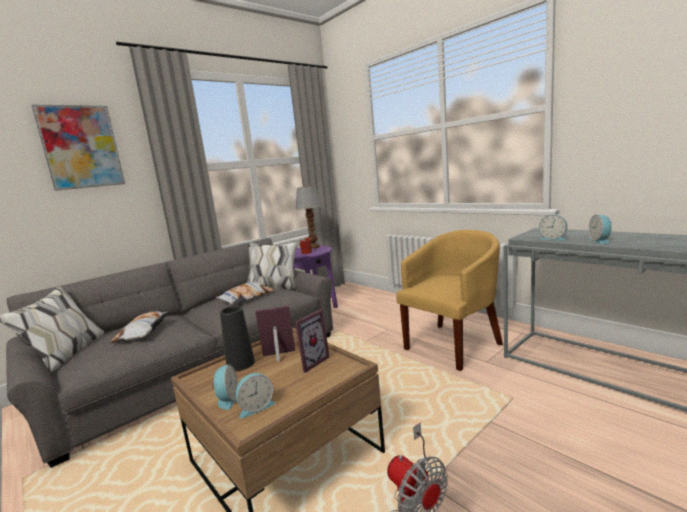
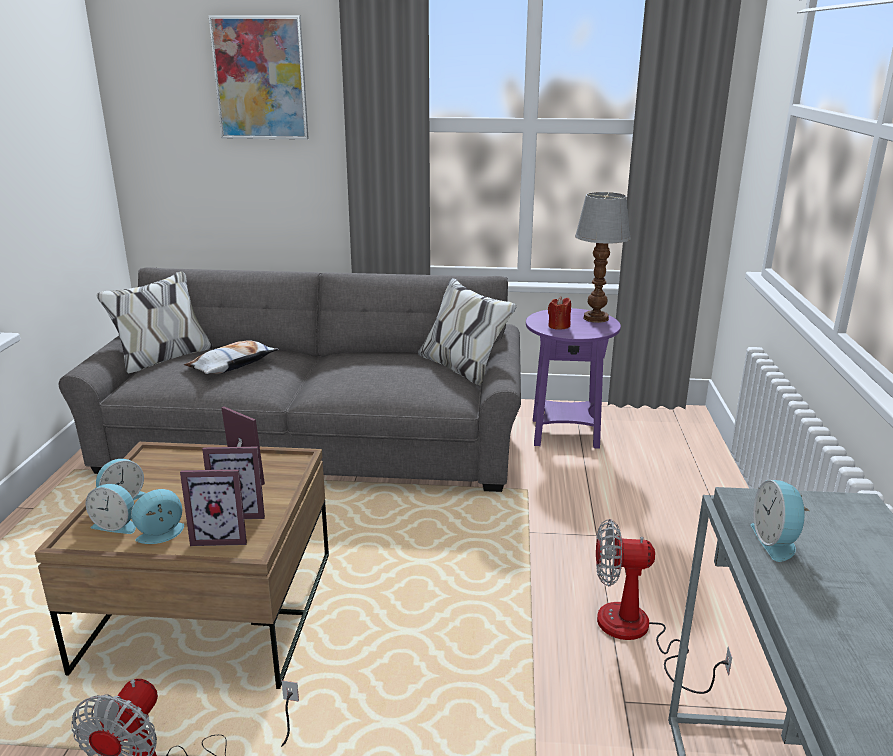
camera: 45 degrees right, 10 degrees up
pillow [216,282,274,305] -> none
black vase [220,306,255,371] -> none
yellow armchair [396,230,503,371] -> fan [596,519,732,694]
alarm clock [588,215,614,244] -> alarm clock moved to [131,489,184,544]
none -> picture frame [180,469,247,546]

